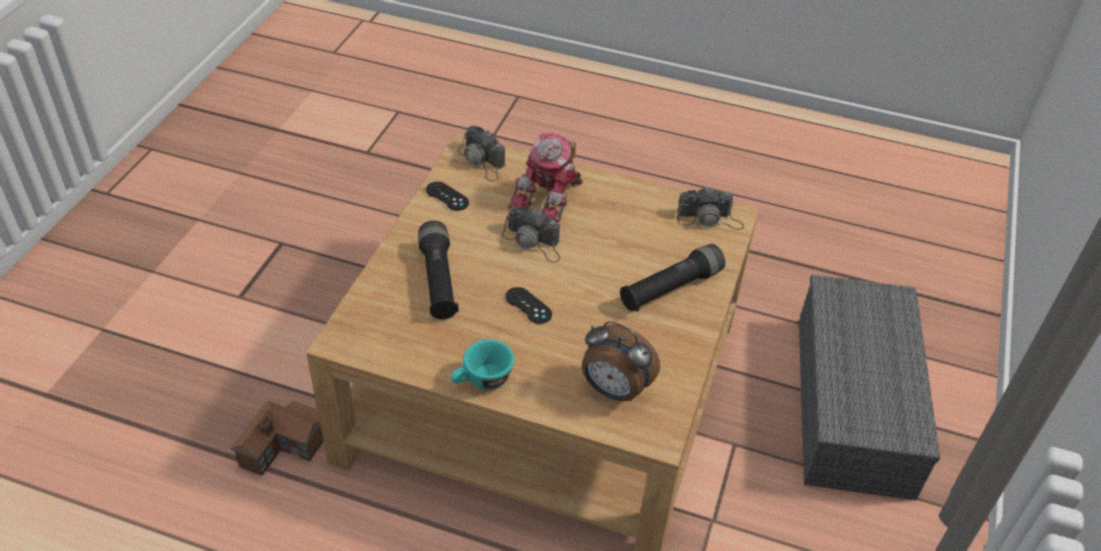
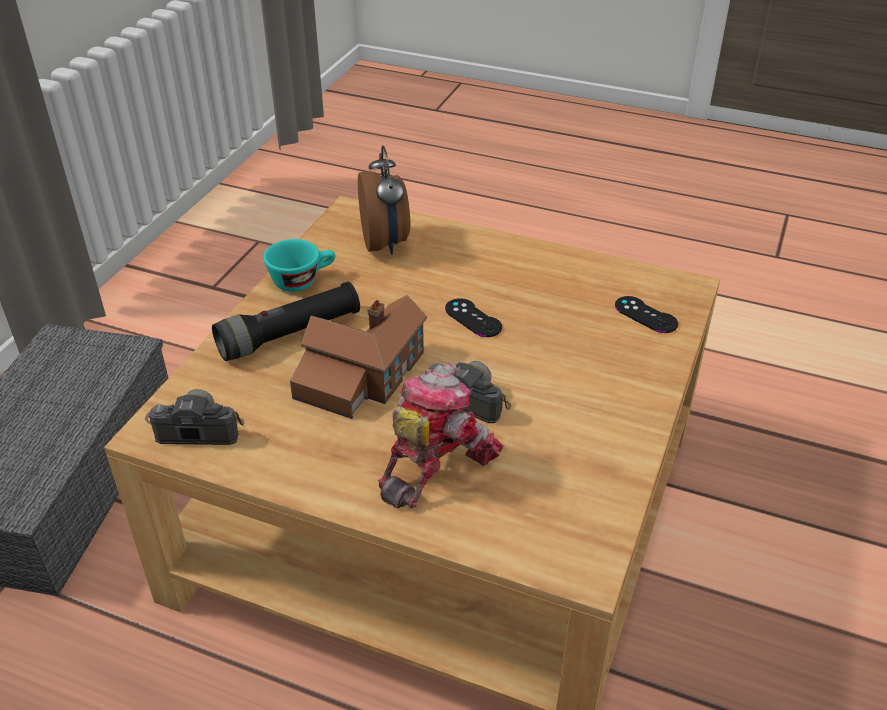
camera: 175 degrees left, 5 degrees down
toy house [230,400,324,476] -> toy house moved to [290,295,427,419]
black flashlight [418,221,459,320] -> none
black game controller [426,182,469,211] -> black game controller moved to [615,296,678,333]
turquoise cup [450,339,514,390] -> turquoise cup moved to [263,239,335,292]
camera [457,125,505,182] -> none
alarm clock [582,321,660,401] -> alarm clock turned 45 degrees clockwise [358,146,410,255]

